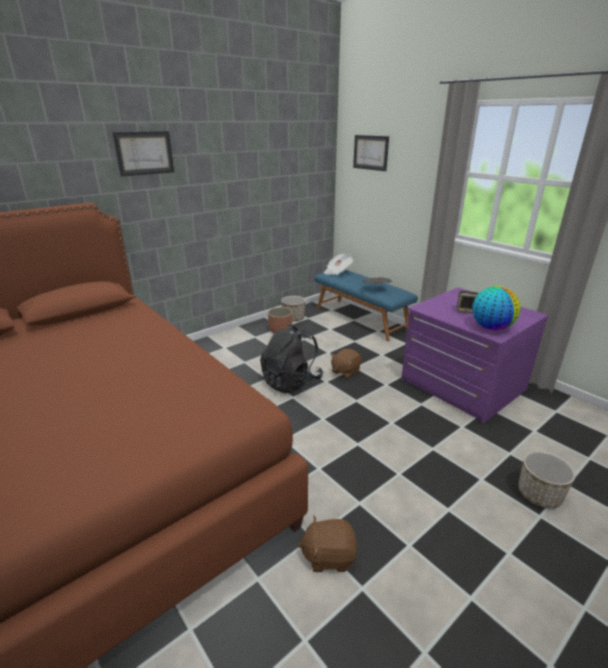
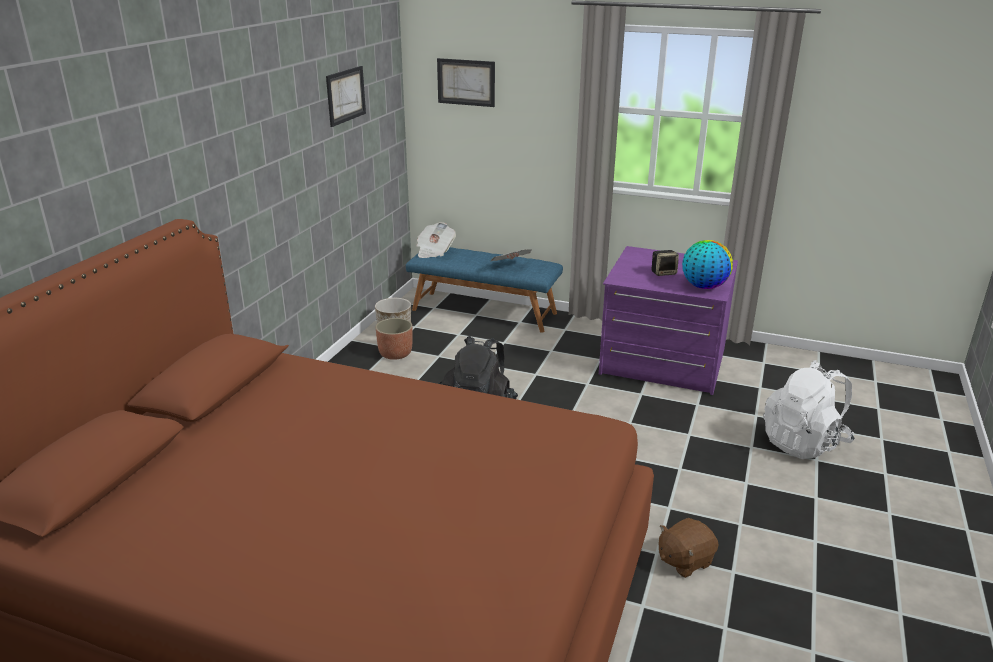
camera: 30 degrees left, 0 degrees up
picture [113,131,174,177] -> picture moved to [326,66,366,127]
brown plush toy [331,349,362,378] -> none
planter [518,451,576,508] -> white backpack [763,360,855,459]

